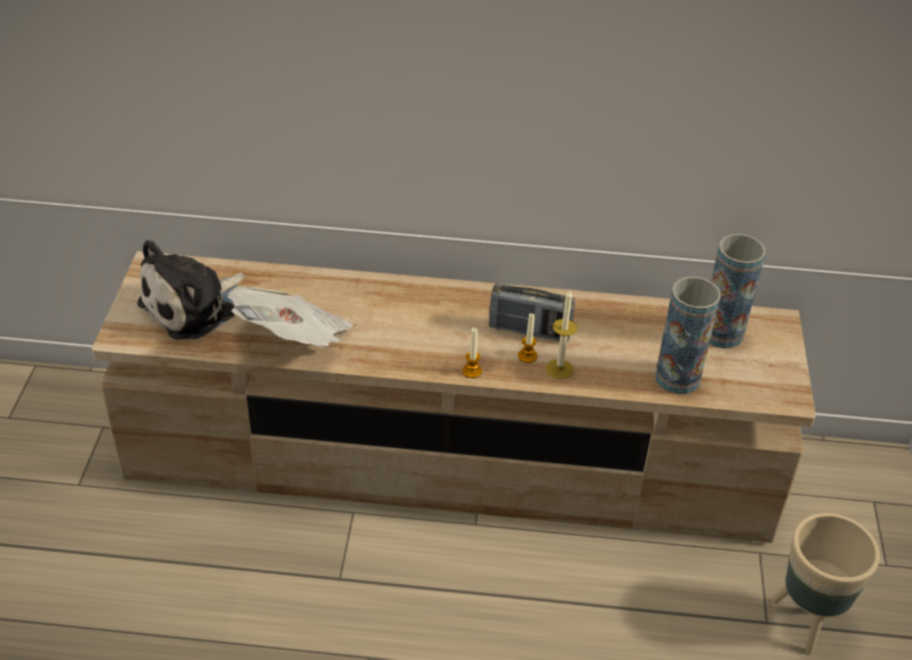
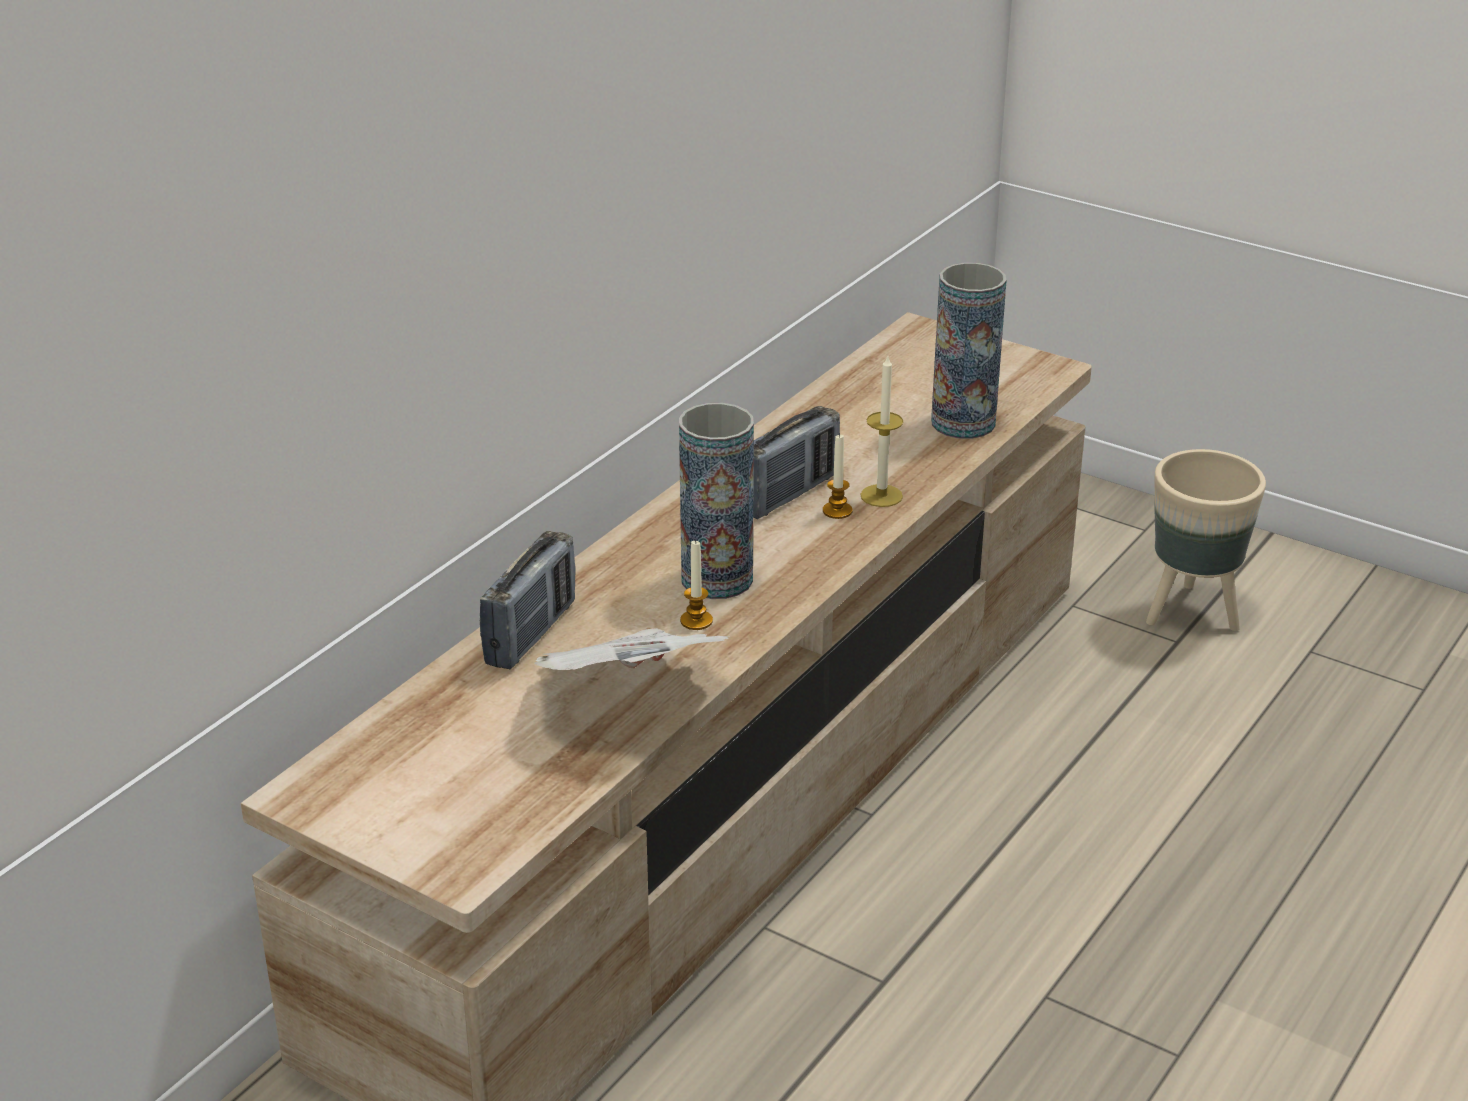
camera: 60 degrees left, 10 degrees down
plush toy [137,239,244,340] -> none
candle [462,328,482,378] -> candle moved to [680,539,713,630]
vase [709,234,766,348] -> vase moved to [679,403,754,599]
none -> radio [480,531,576,670]

